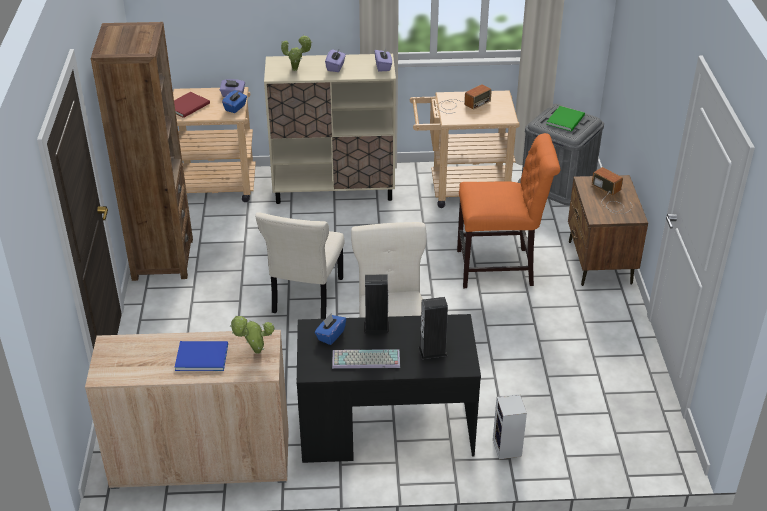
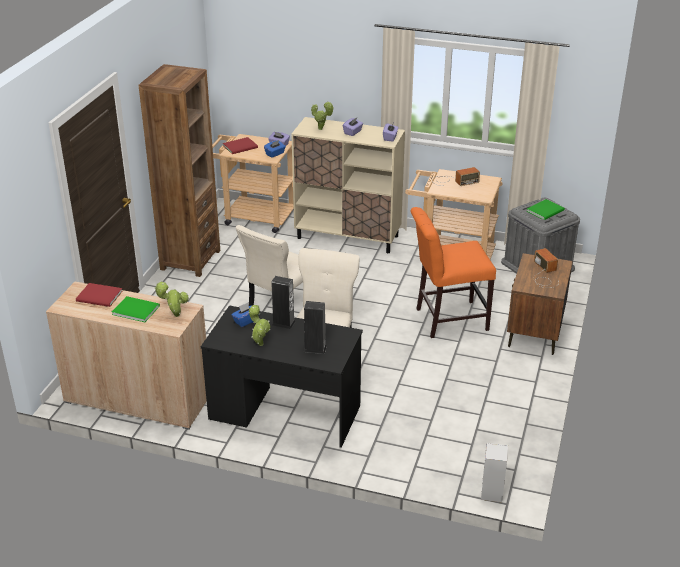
camera: 20 degrees right, 5 degrees down
blue book [175,341,228,371] -> green book [112,296,160,322]
keyboard [332,349,400,369] -> potted plant [249,305,271,346]
orange chair [457,133,560,288] -> orange chair turned 150 degrees clockwise [411,207,496,338]
speaker [493,394,527,459] -> speaker moved to [481,443,508,502]
none -> red book [76,283,123,307]

